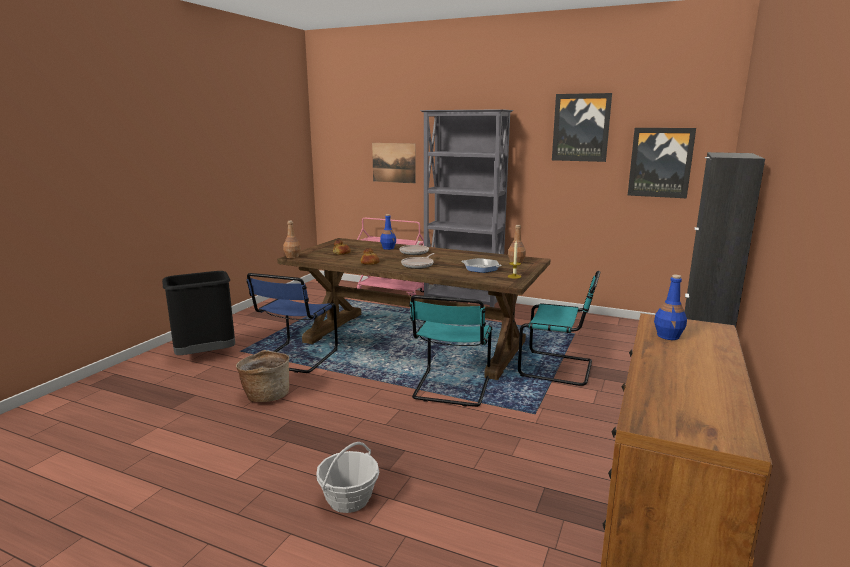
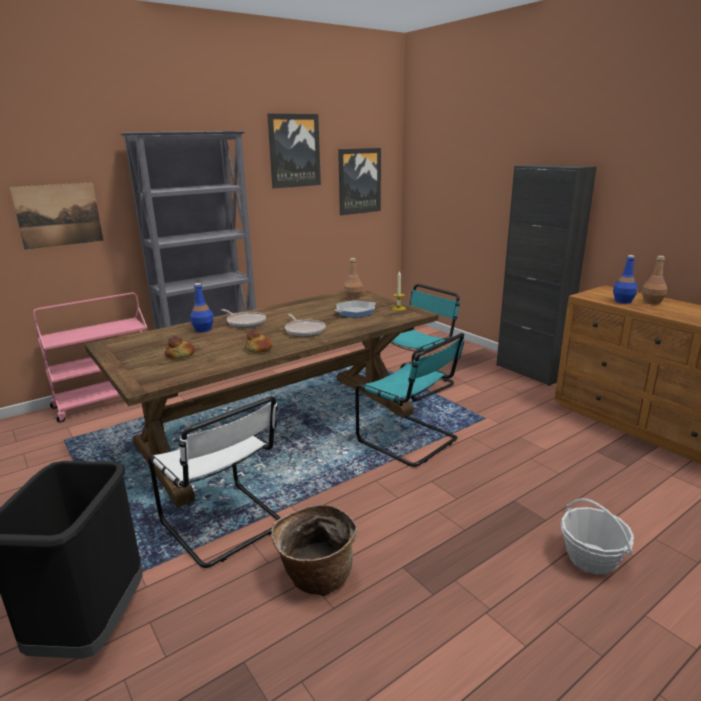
camera: 60 degrees left, 5 degrees up
blue chair [246,273,338,373] -> white chair [148,396,281,568]
brown bottle [283,221,301,258] -> brown bottle moved to [642,256,667,305]

